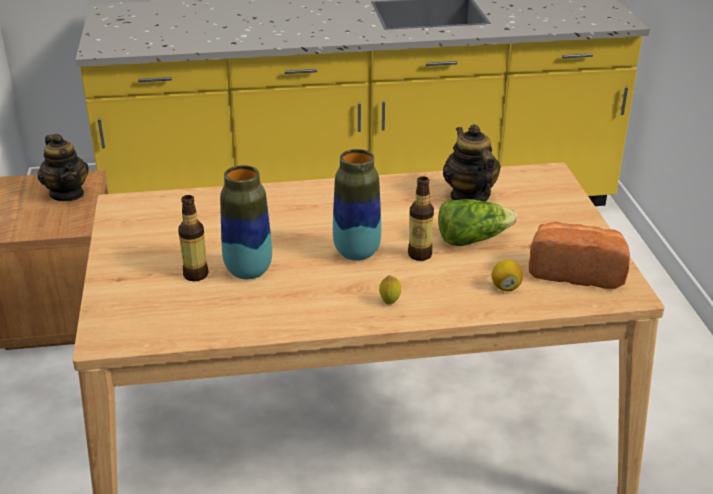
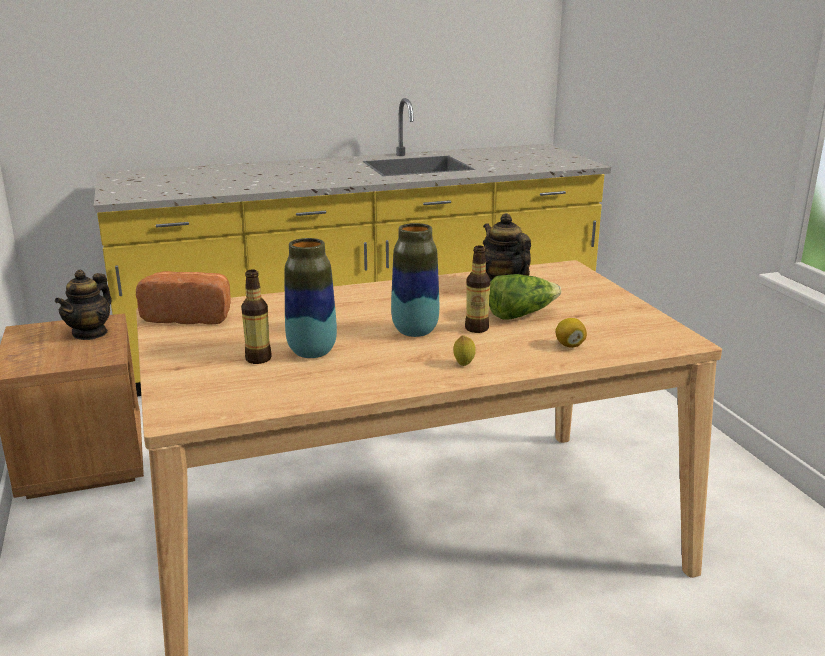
camera: 10 degrees left, 10 degrees down
teapot [37,134,89,201] -> teapot turned 60 degrees clockwise [55,270,112,340]
bread [529,222,630,289] -> bread moved to [136,271,231,325]

